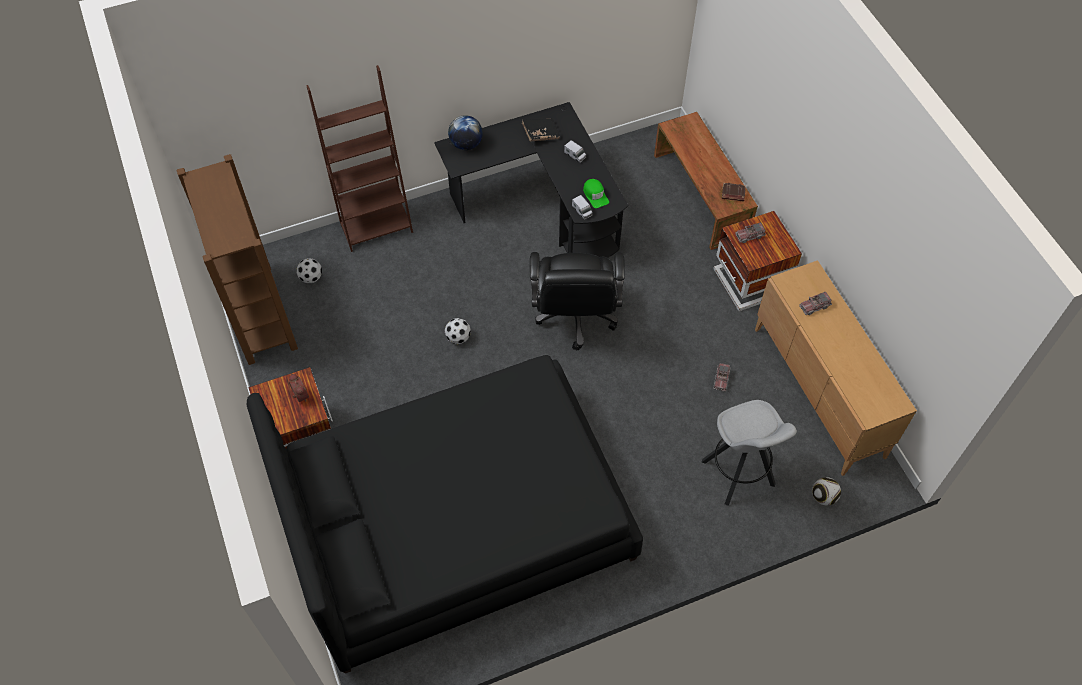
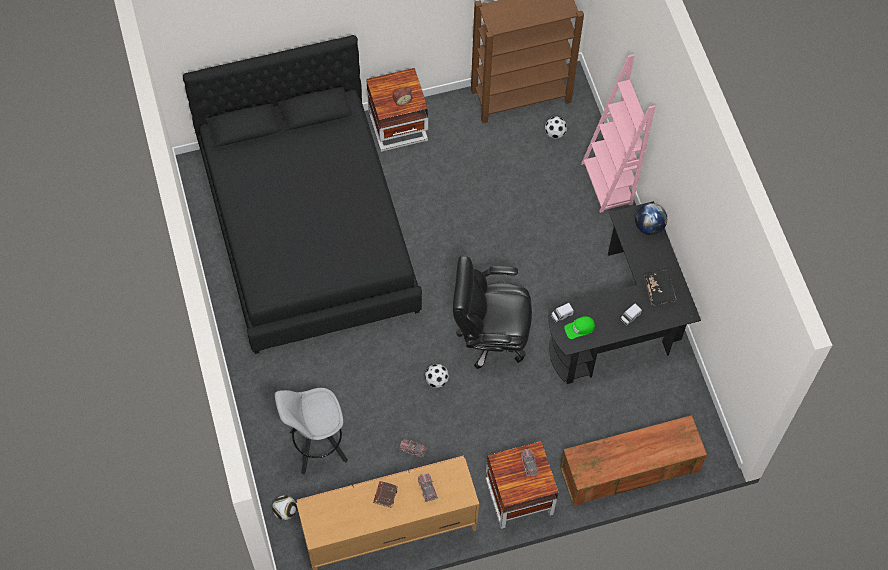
camera: 95 degrees right, 5 degrees up
brown bookcase [306,65,413,252] -> pink bookcase [581,54,655,213]
football [445,318,471,344] -> football moved to [425,364,449,388]
brown book [722,183,746,202] -> brown book moved to [373,481,398,508]

